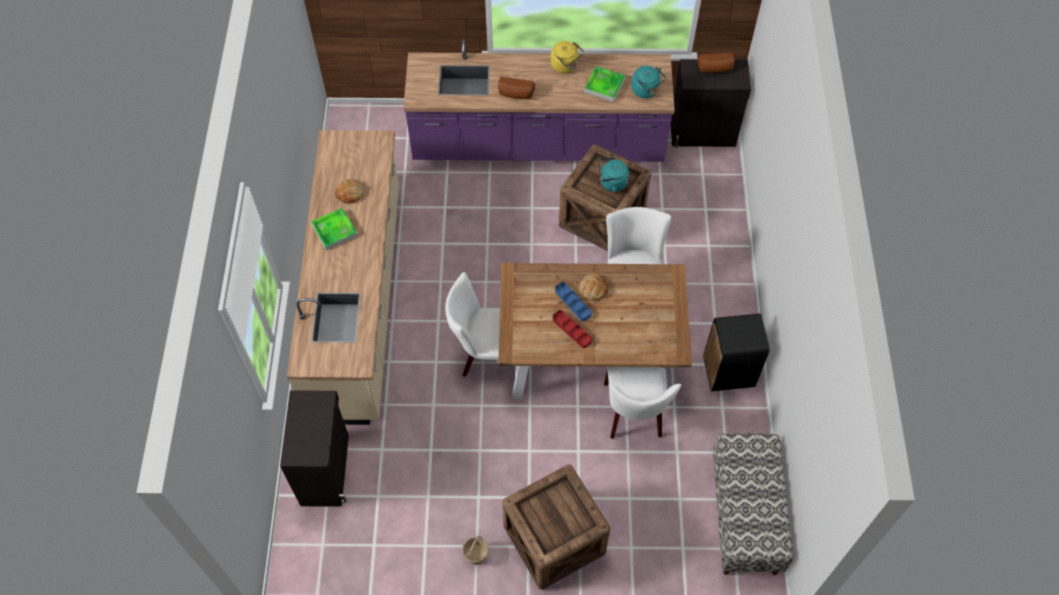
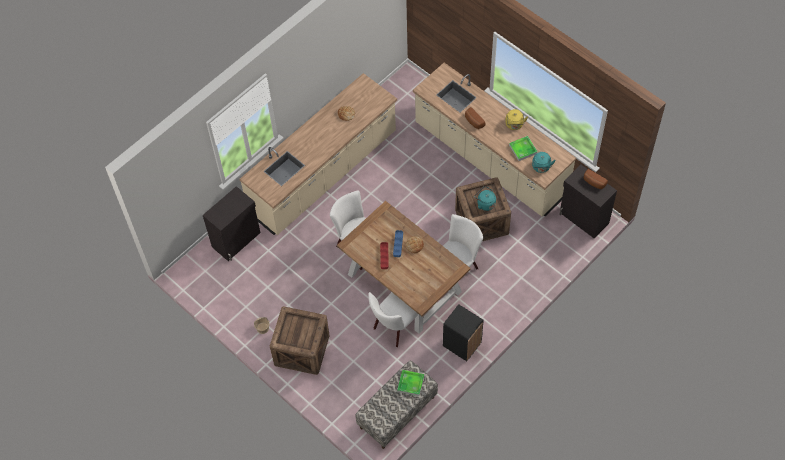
camera: 45 degrees right, 0 degrees up
tray [311,208,357,250] -> tray moved to [397,370,424,396]
purple counter [403,39,675,162] -> beige counter [413,62,576,217]

